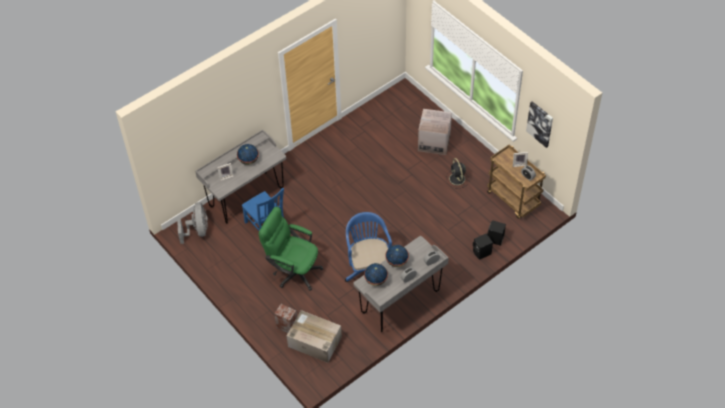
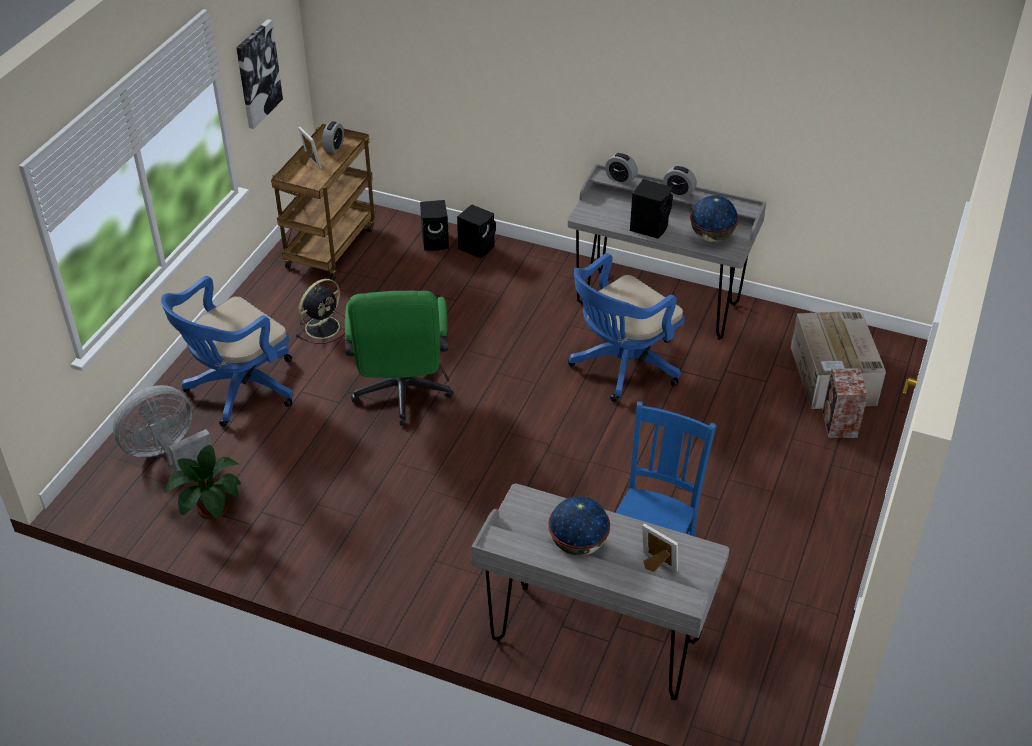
camera: 120 degrees left, 10 degrees down
grey fan [177,202,208,244] -> grey fan moved to [113,385,213,472]
green office chair [259,207,323,291] -> green office chair moved to [345,291,454,426]
globe [385,245,409,267] -> black speaker [630,179,673,239]
cardboard box [418,109,452,155] -> blue office chair [161,276,294,427]
none -> potted plant [165,445,241,519]

